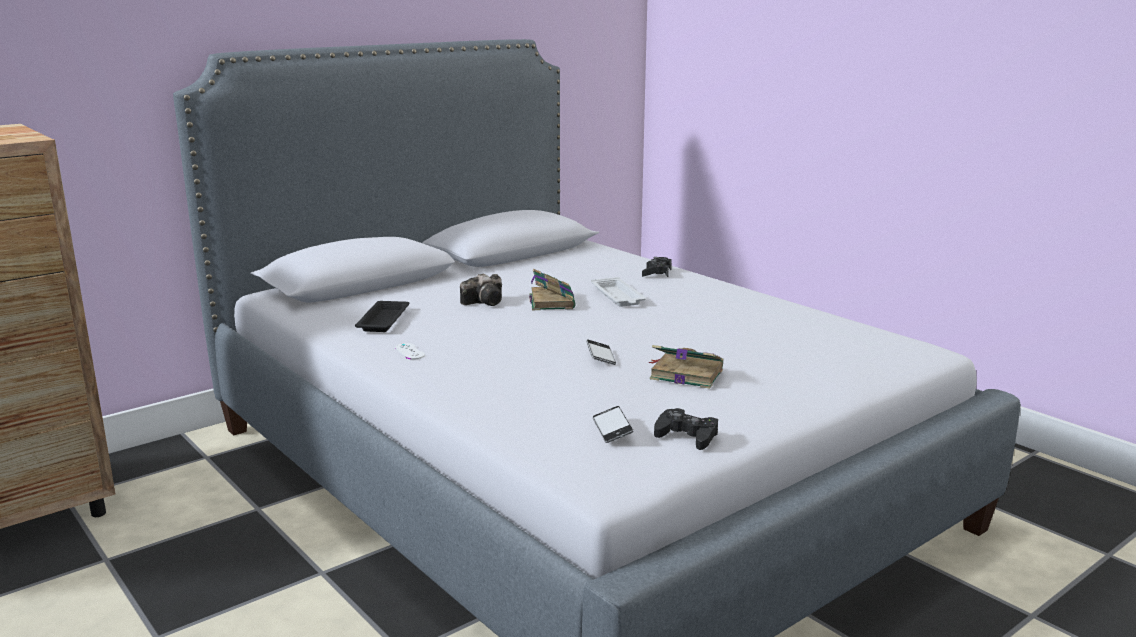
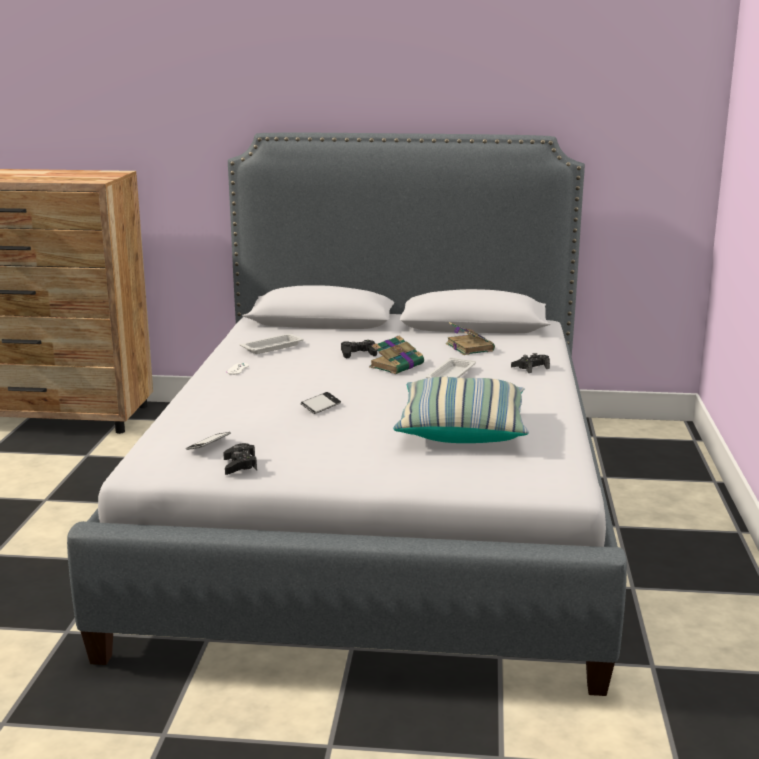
camera: 45 degrees right, 0 degrees up
black tray [355,301,410,332] -> white tray [240,334,304,354]
camera [460,273,502,306] -> black game controller [341,340,377,358]
book [649,345,723,389] -> book moved to [446,322,495,355]
none -> pillow [393,377,529,443]

